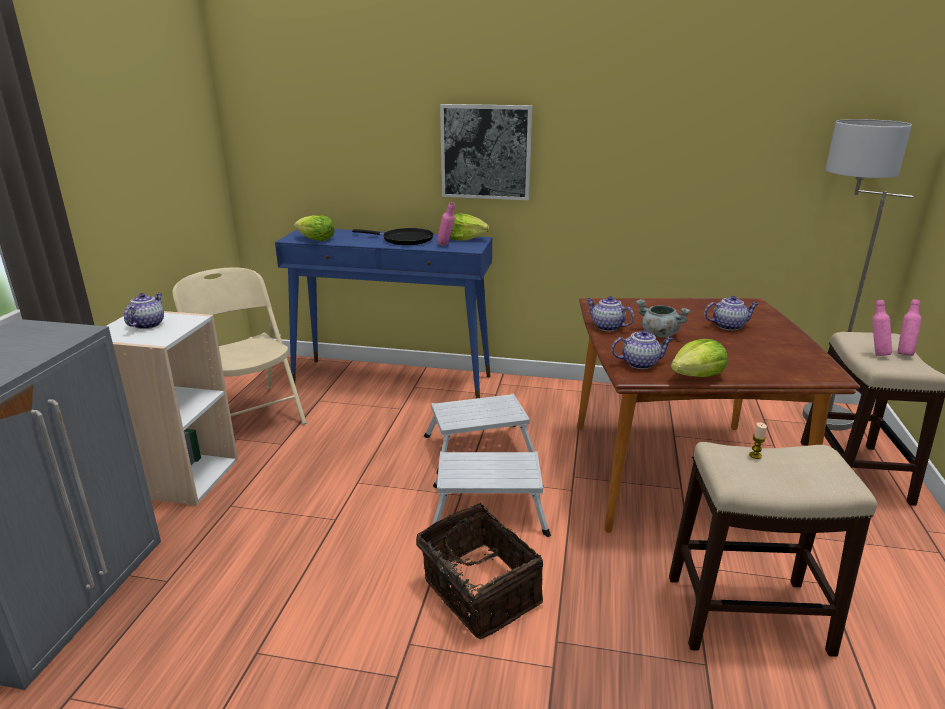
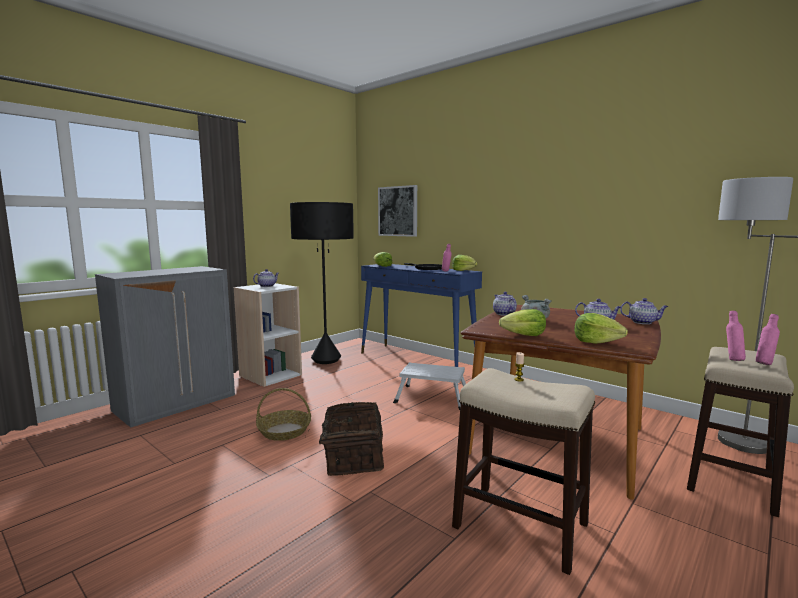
camera: 30 degrees right, 15 degrees down
beige chair [172,267,307,425] -> black floor lamp [290,202,354,364]
white step ladder [432,451,551,537] -> none
picture [440,104,532,200] -> picture moved to [378,185,417,237]
teapot [612,330,673,369] -> teapot moved to [620,298,668,324]
none -> basket [256,388,311,441]
none -> lettuce [574,313,628,344]

